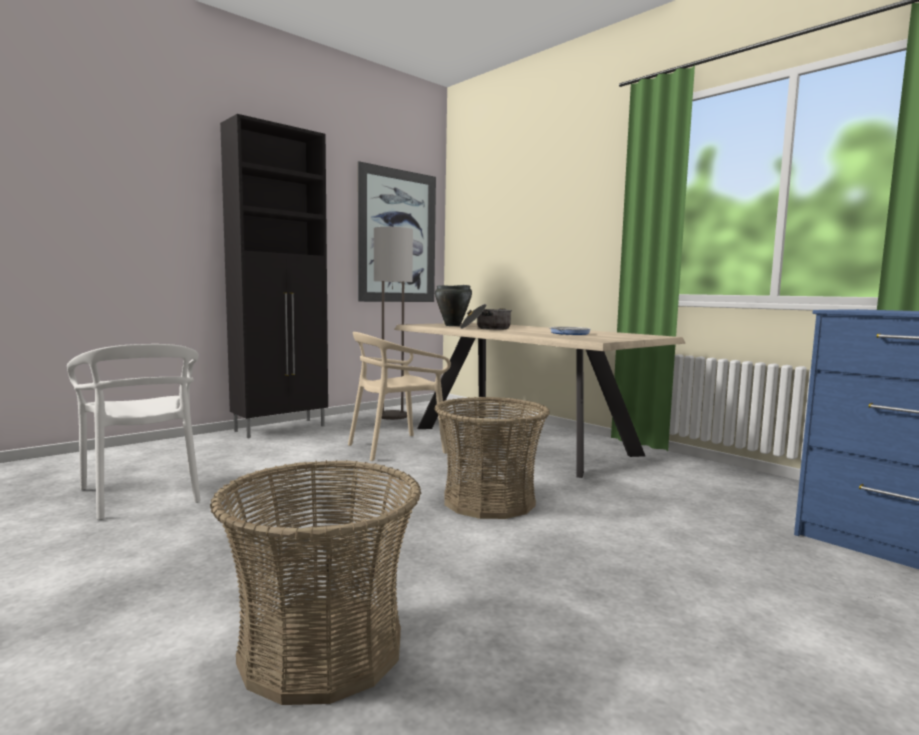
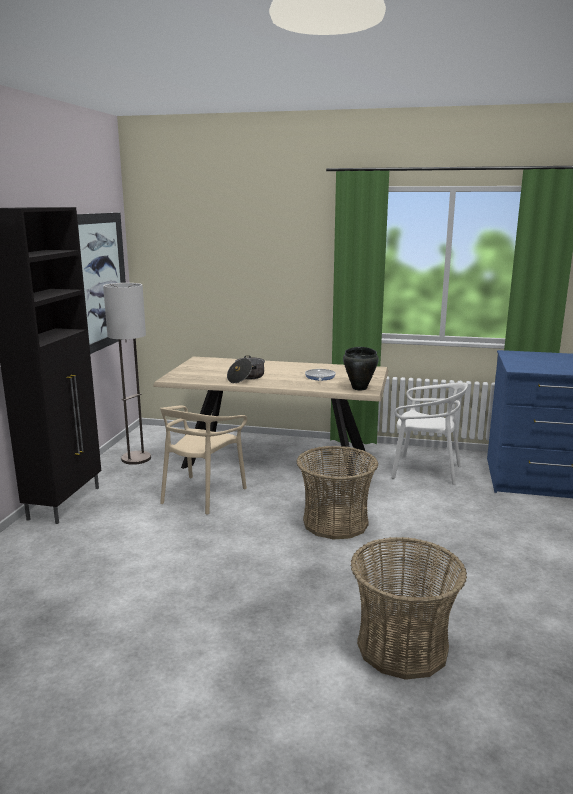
camera: 35 degrees left, 10 degrees up
white chair [67,344,201,520] -> white chair moved to [391,382,468,485]
black cooking pot [435,285,472,326] -> black cooking pot moved to [343,347,379,390]

